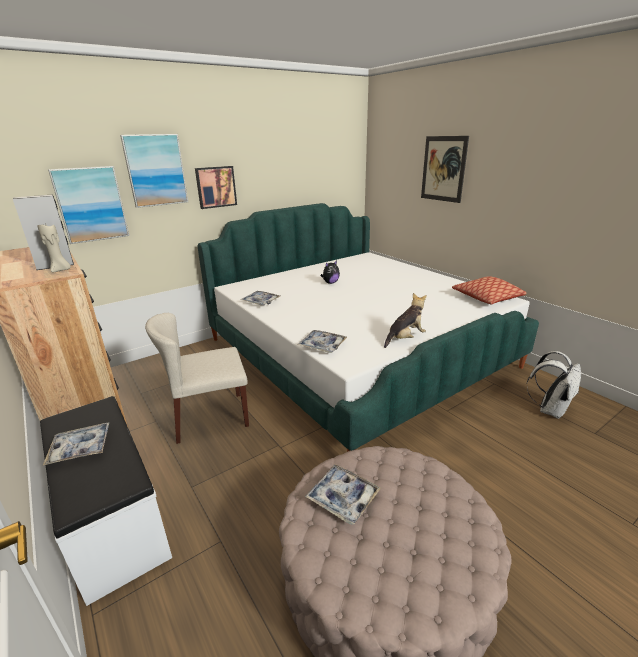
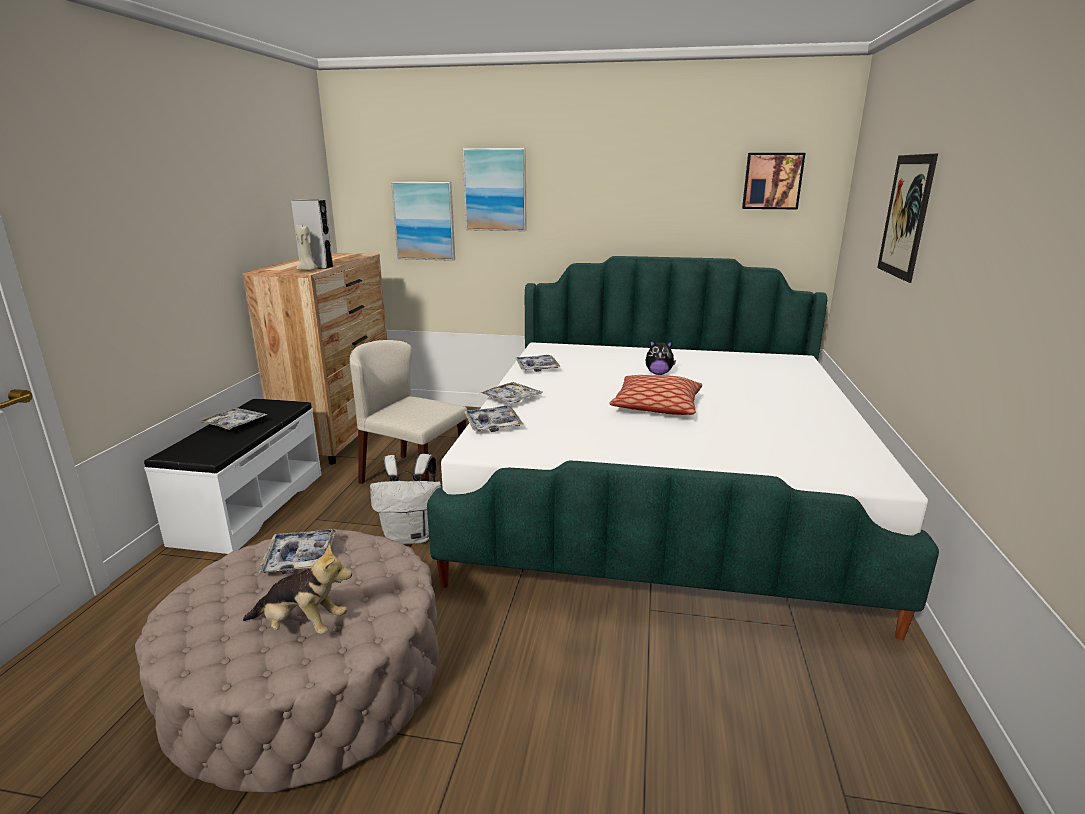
camera: 45 degrees right, 5 degrees down
picture [195,166,237,209] -> picture moved to [742,153,806,209]
plush toy [384,293,427,348] -> plush toy moved to [243,544,352,634]
pillow [452,276,527,304] -> pillow moved to [609,375,702,415]
white backpack [527,351,581,419] -> white backpack moved to [370,454,442,544]
none -> tray [481,382,543,404]

